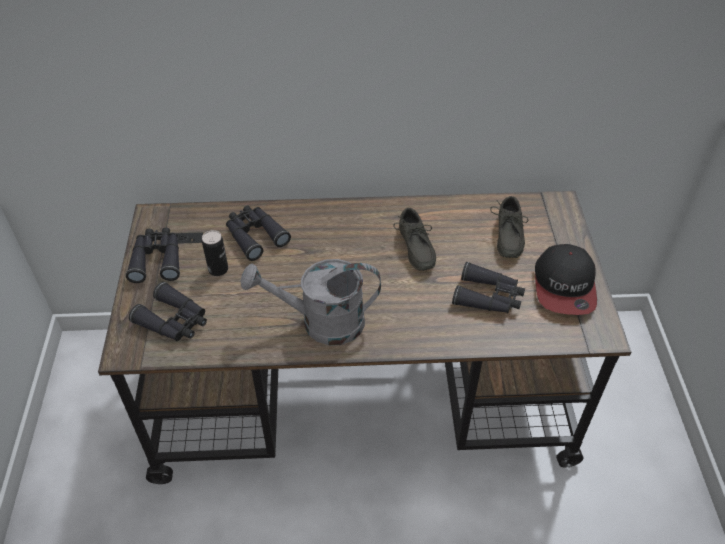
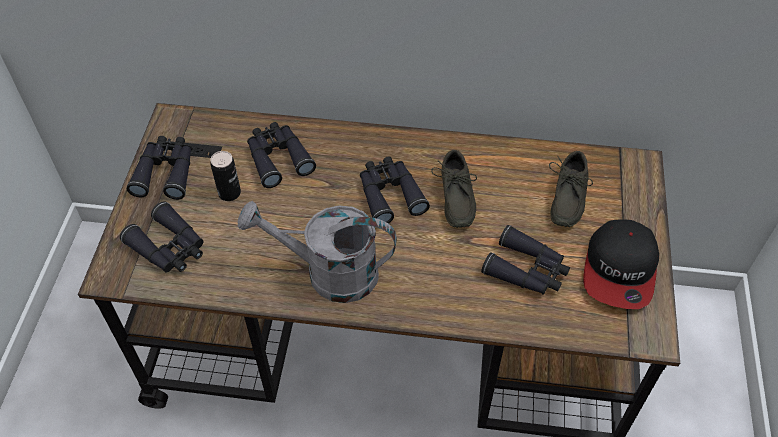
camera: 10 degrees right, 5 degrees up
none -> black binoculars [360,156,430,223]

